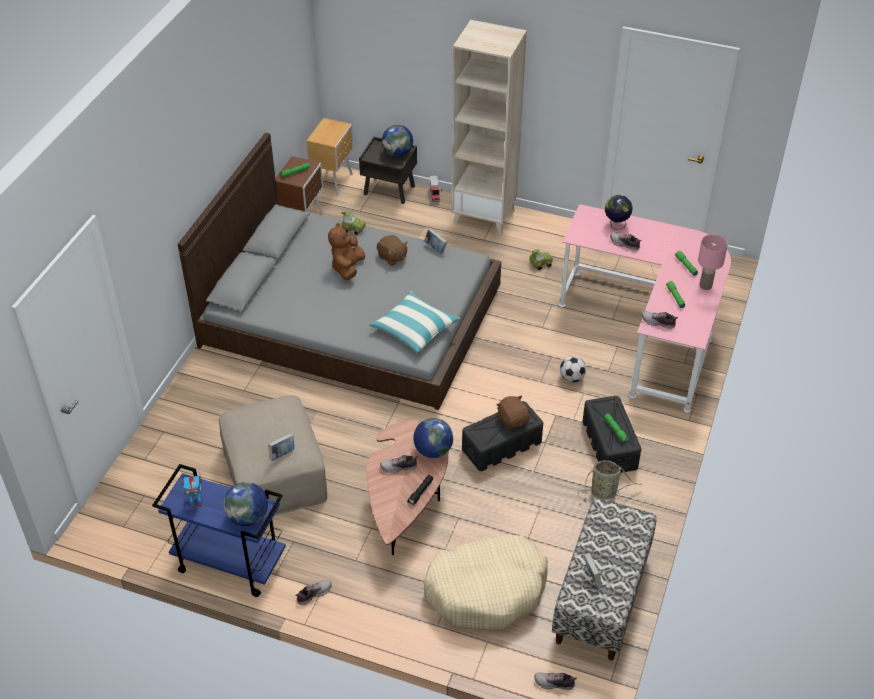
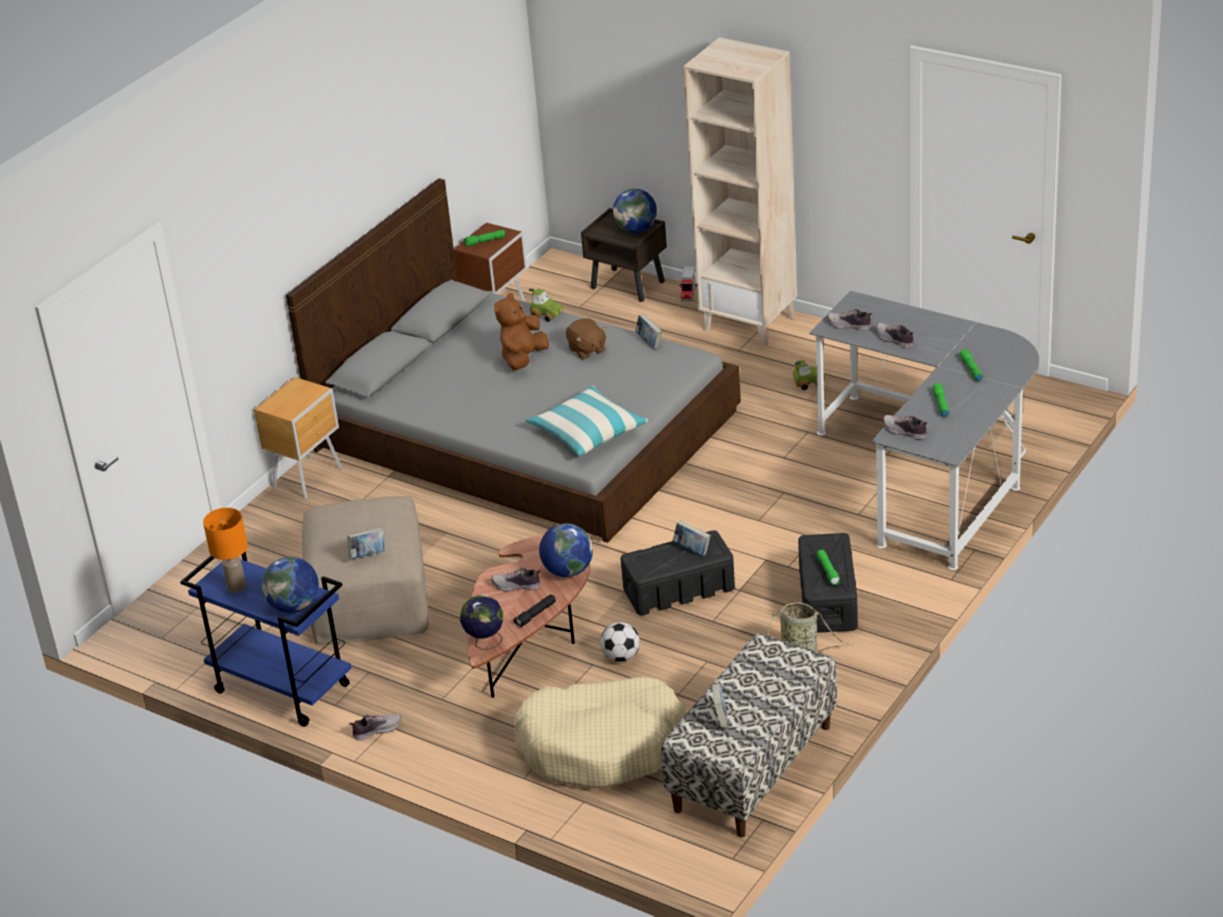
camera: 15 degrees right, 10 degrees down
toy robot [181,470,202,508] -> orange table lamp [203,508,248,593]
brown nightstand [307,118,353,196] -> brown nightstand moved to [254,377,342,499]
brown plush toy [496,395,529,429] -> book [672,521,711,556]
shoe [534,673,577,690] -> shoe moved to [827,309,872,330]
pink desk [559,204,731,412] -> grey desk [809,291,1040,570]
football [560,356,586,382] -> football moved to [600,622,640,662]
globe [605,195,632,230] -> globe moved to [460,595,503,650]
pink table lamp [698,234,728,290] -> none

